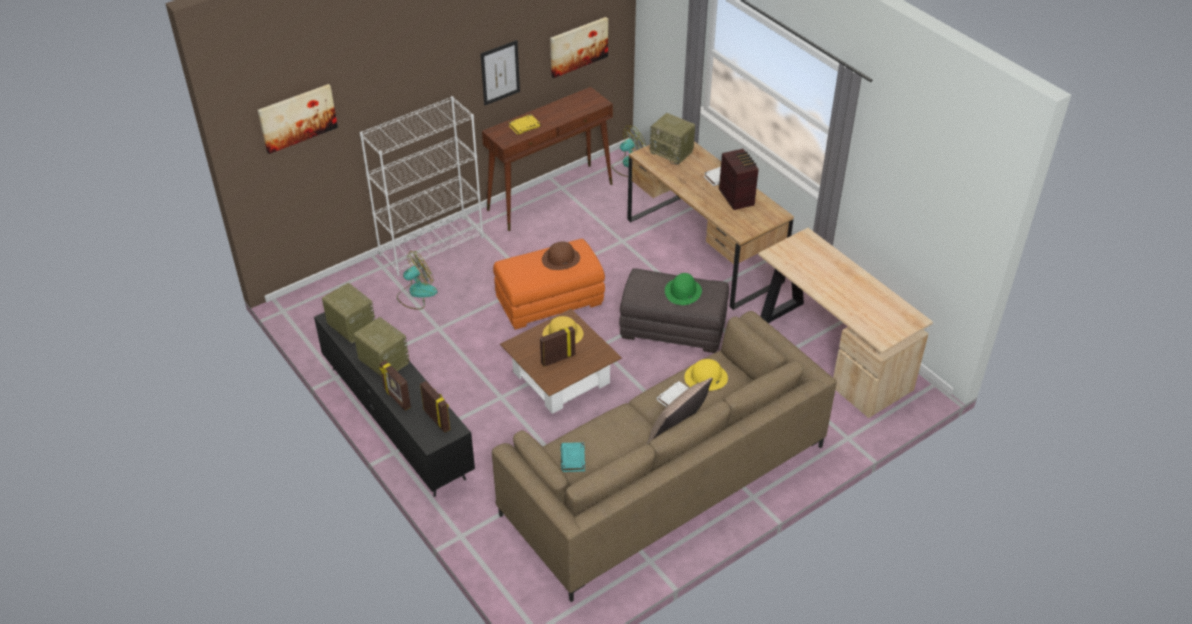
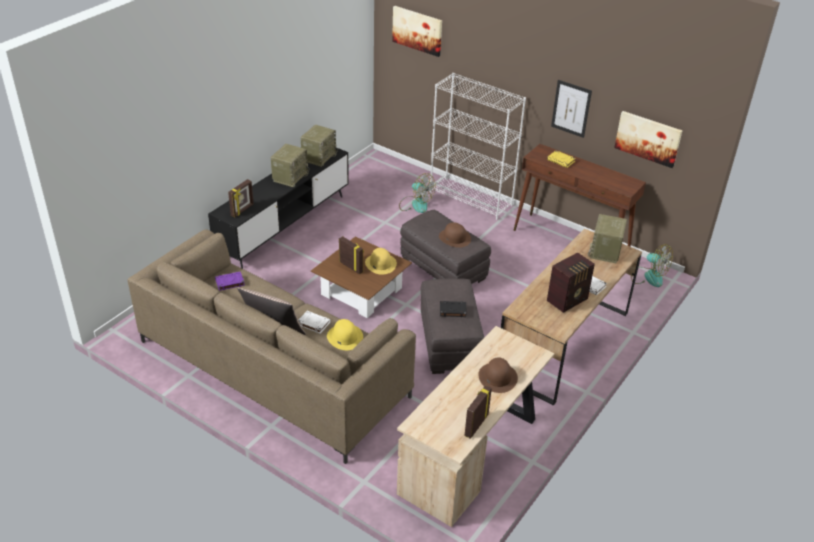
camera: 70 degrees right, 5 degrees down
picture frame [379,360,411,411] -> picture frame moved to [465,385,492,439]
orange ottoman [493,239,605,330] -> grey ottoman [400,210,491,284]
turquoise book [561,442,585,472] -> purple book [215,271,245,291]
green hat [665,273,702,305] -> black book [440,301,467,317]
none -> brown hat [478,357,518,393]

